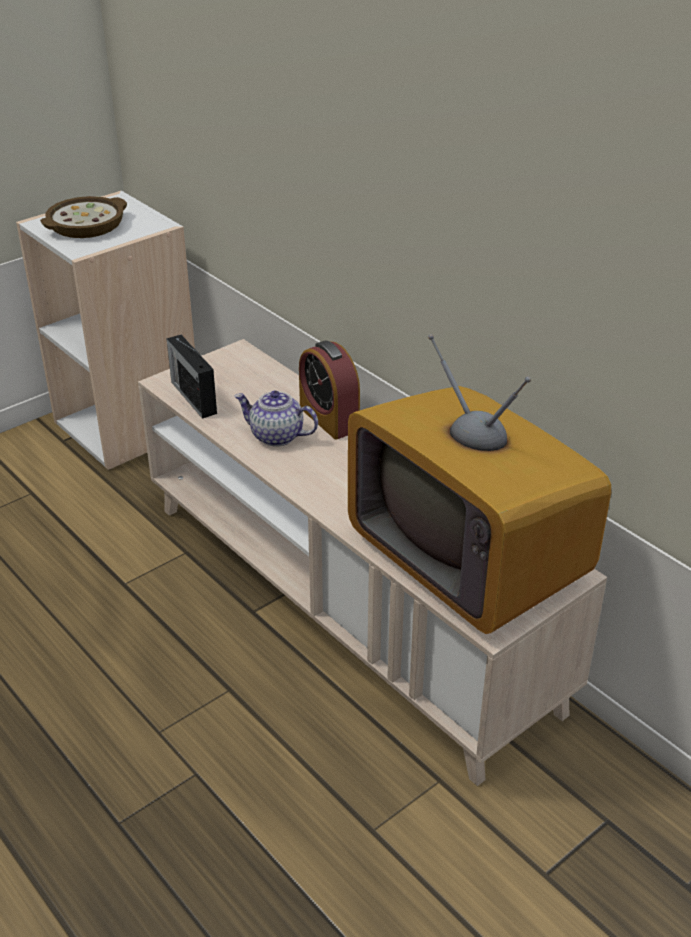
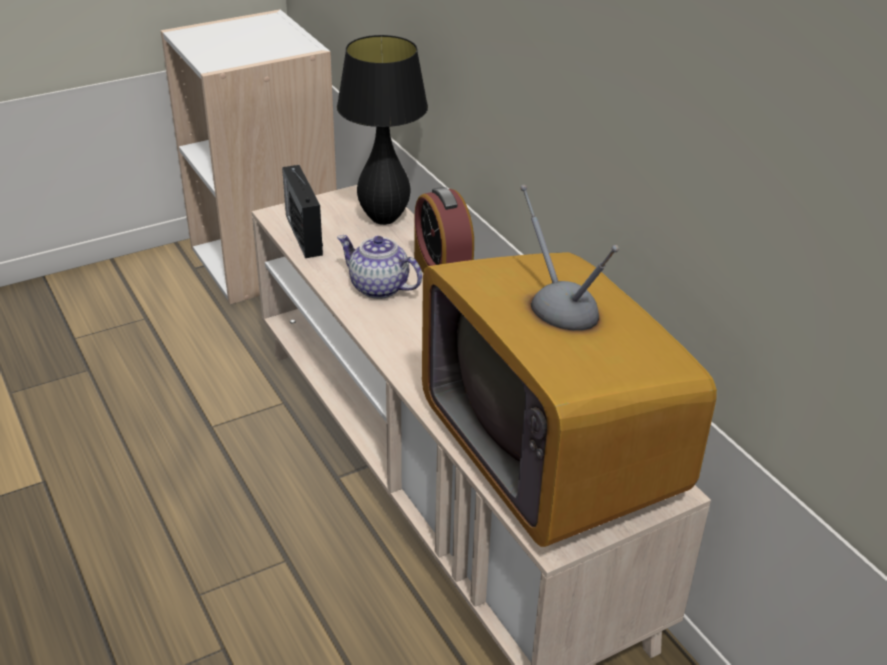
camera: 10 degrees right, 0 degrees up
bowl [40,196,127,238] -> none
none -> black table lamp [337,35,428,225]

